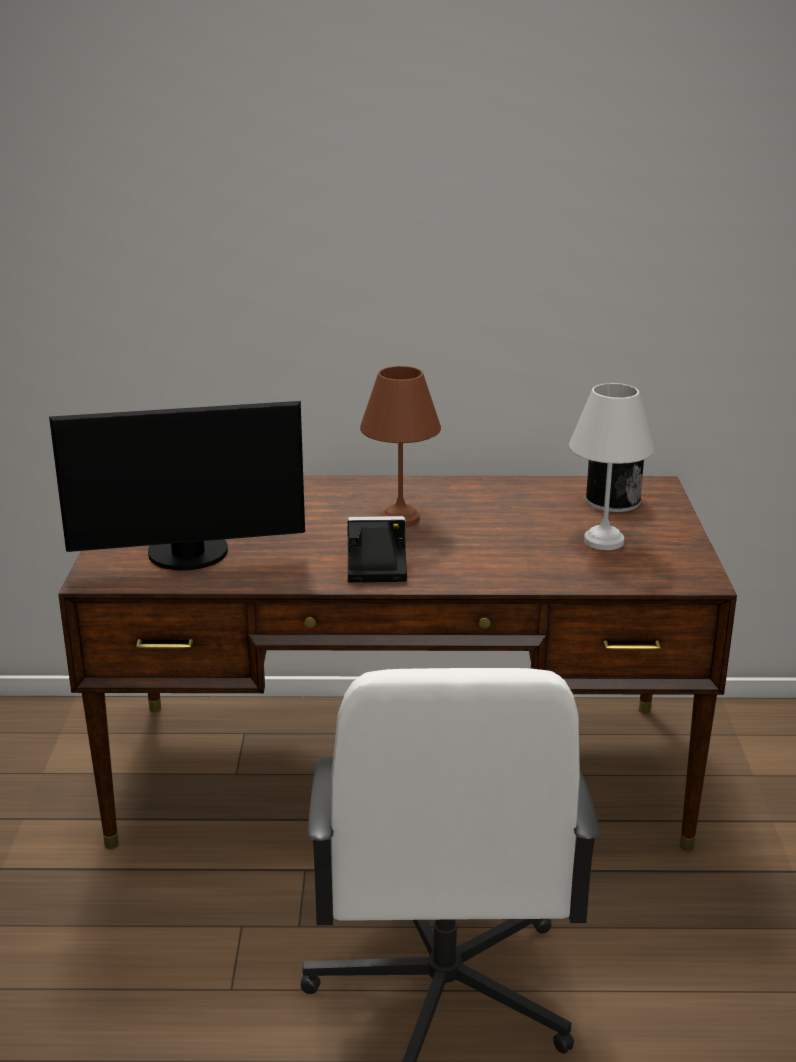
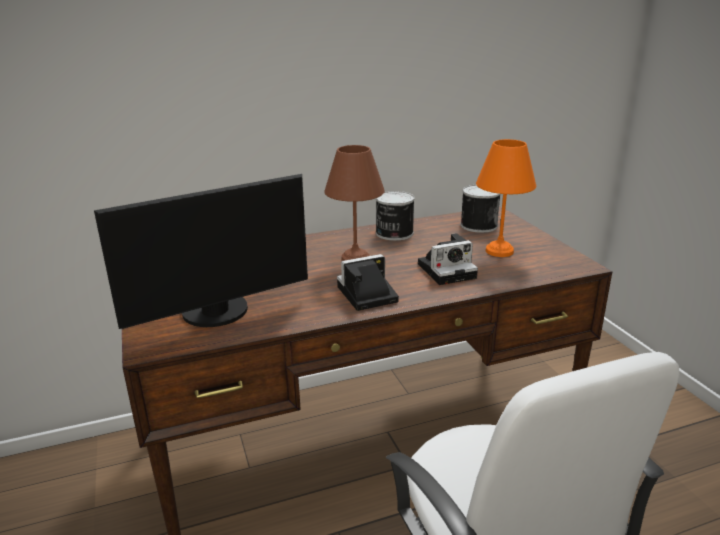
camera: 20 degrees left, 0 degrees up
white table lamp [569,383,654,550] -> orange table lamp [476,139,536,257]
none -> can [376,191,415,241]
none -> camera [418,233,478,285]

